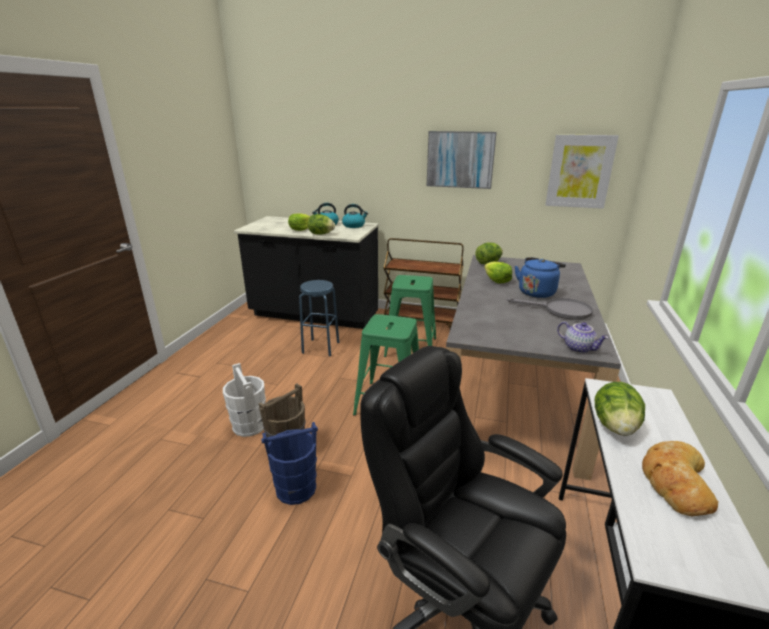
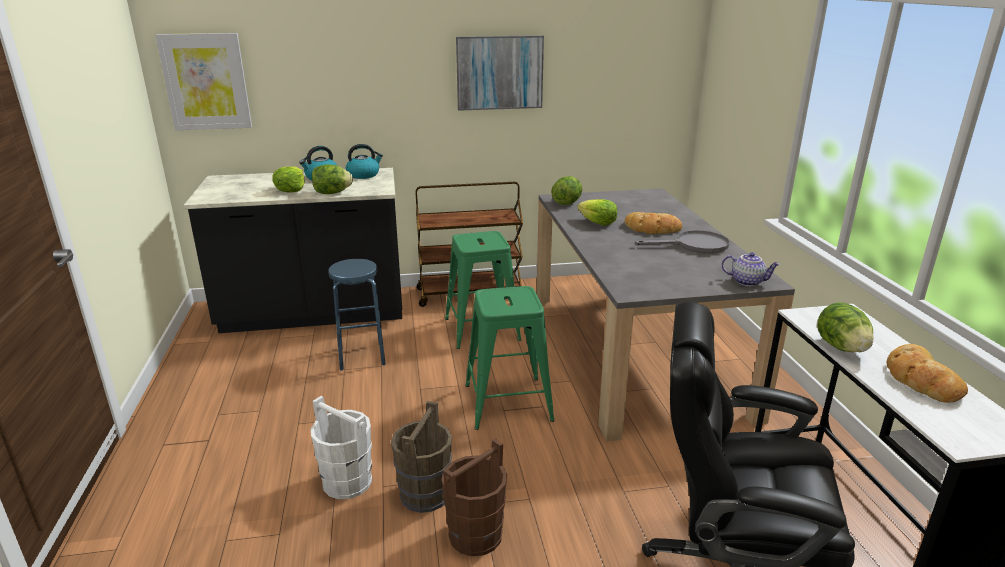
camera: 25 degrees left, 0 degrees up
blue bucket [261,422,318,505] -> brown bucket [441,438,507,556]
blue kettle [515,257,566,298] -> bread [625,212,682,234]
picture [545,134,619,209] -> picture moved to [155,33,252,130]

